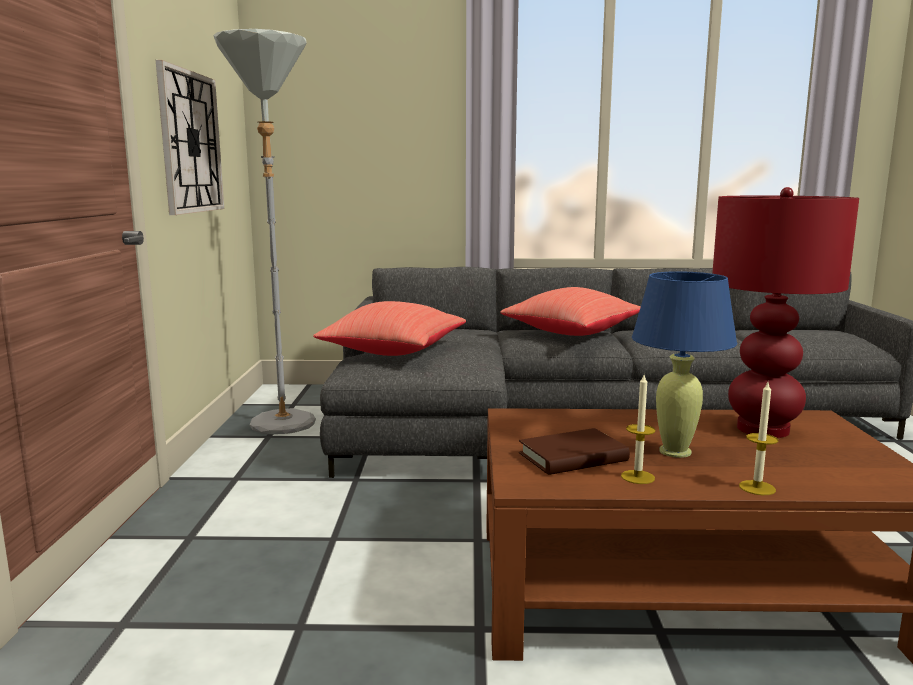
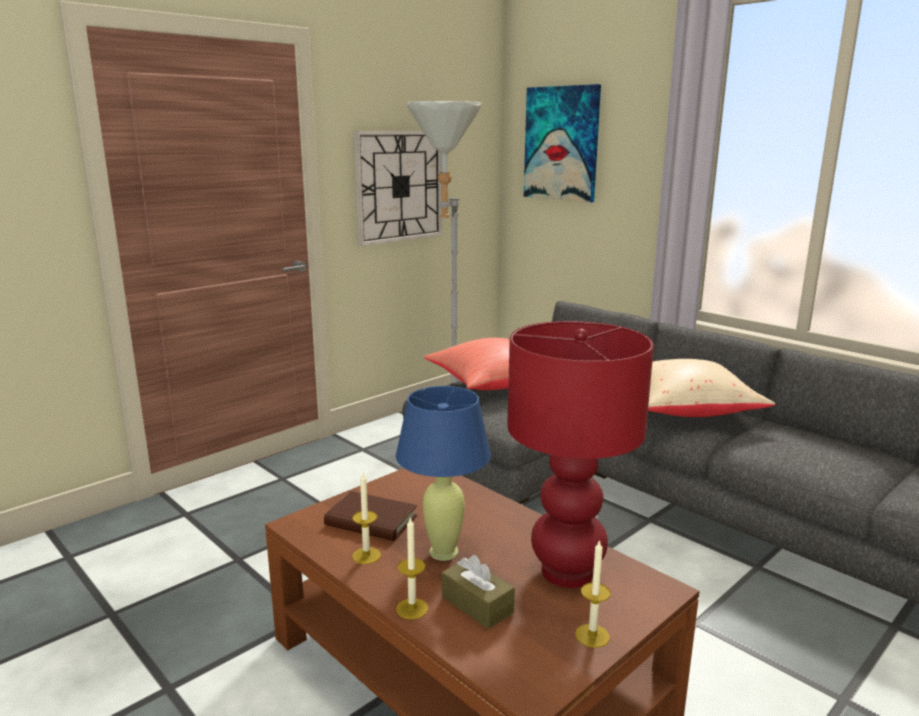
camera: 45 degrees right, 5 degrees up
red pillow [500,287,640,336] -> beige pillow [648,359,775,417]
none -> brown tissue box [442,555,515,629]
none -> picture [524,84,601,203]
none -> candle [575,539,611,648]

